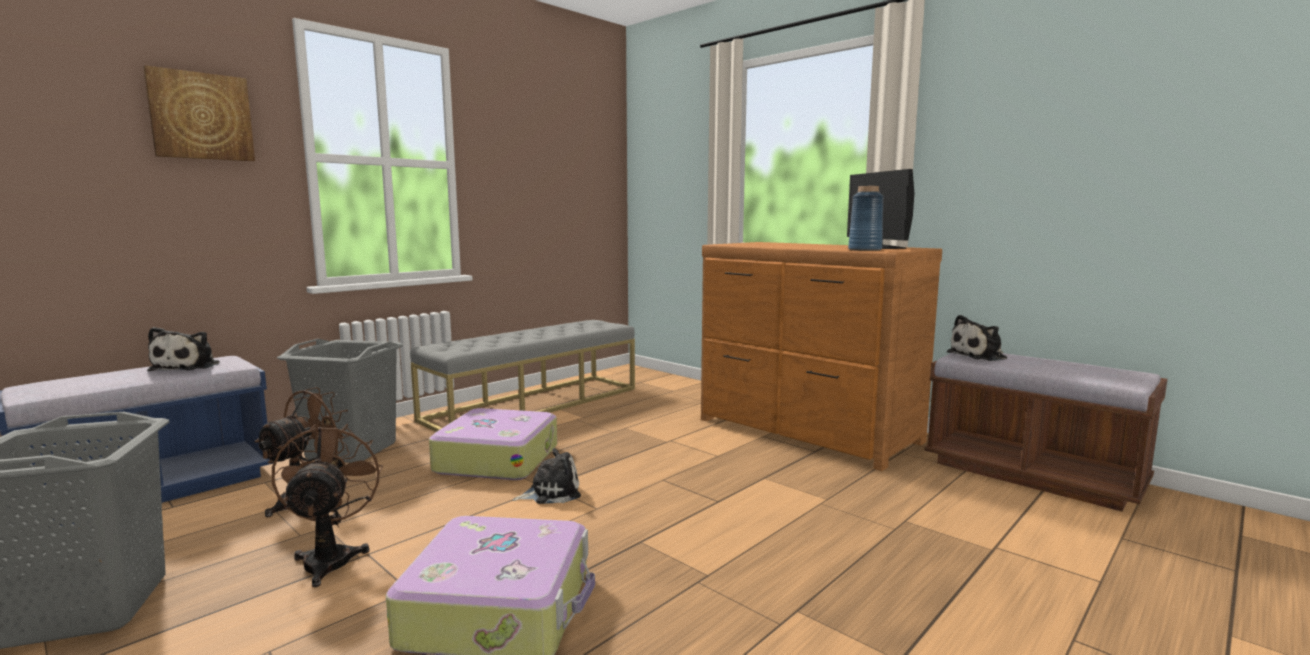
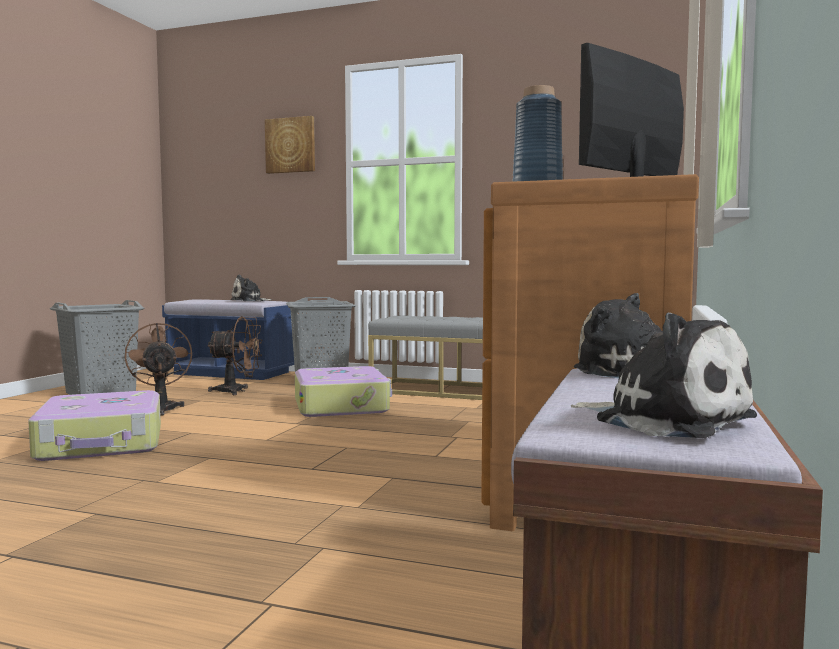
camera: 65 degrees right, 5 degrees down
brown fan [272,424,383,587] -> brown fan turned 75 degrees counterclockwise [125,323,192,416]
plush toy [512,448,581,504] -> plush toy moved to [571,313,757,439]

